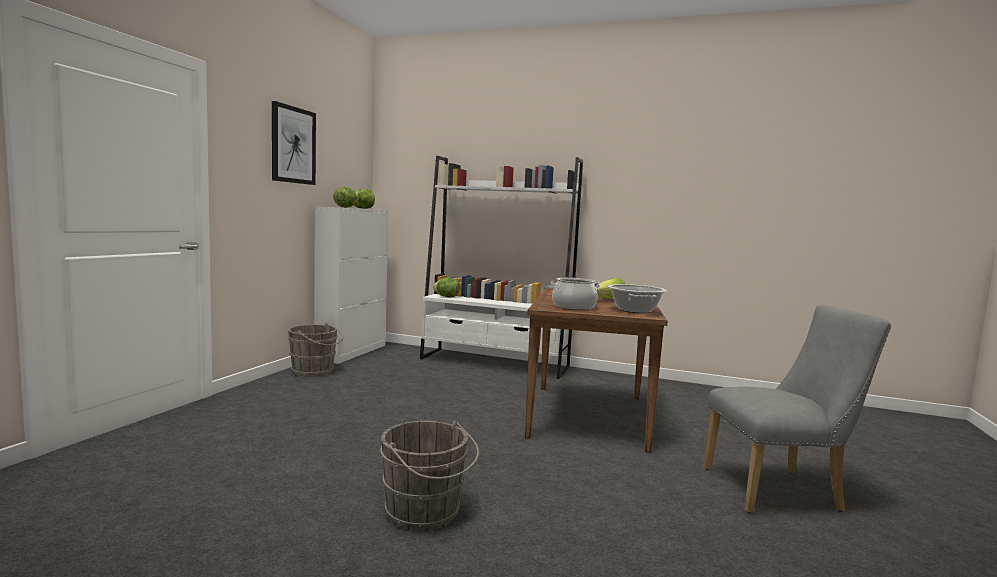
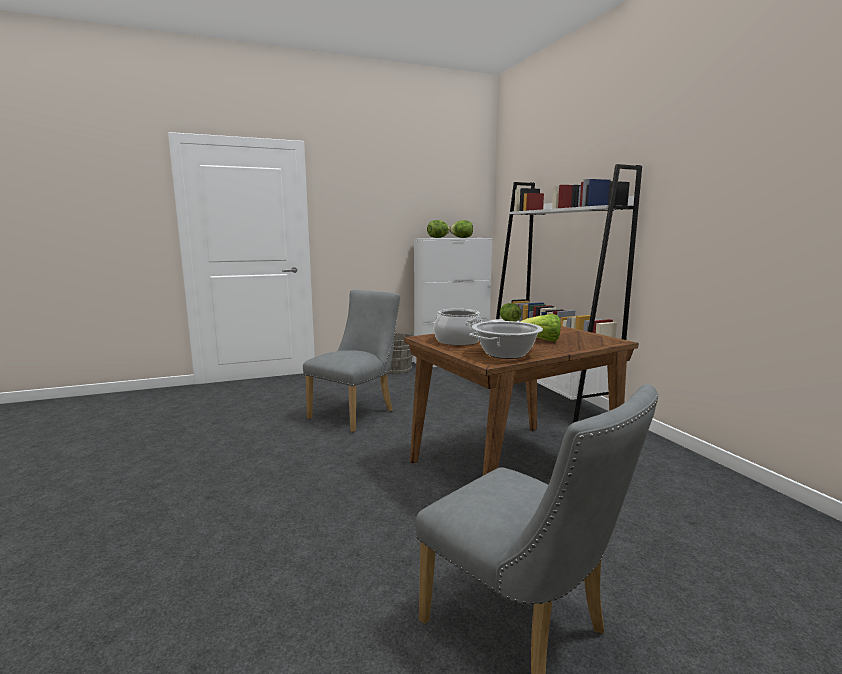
camera: 50 degrees right, 5 degrees up
picture [272,101,316,185] -> none
grey bucket [380,421,479,531] -> none
none -> grey chair [303,290,400,432]

